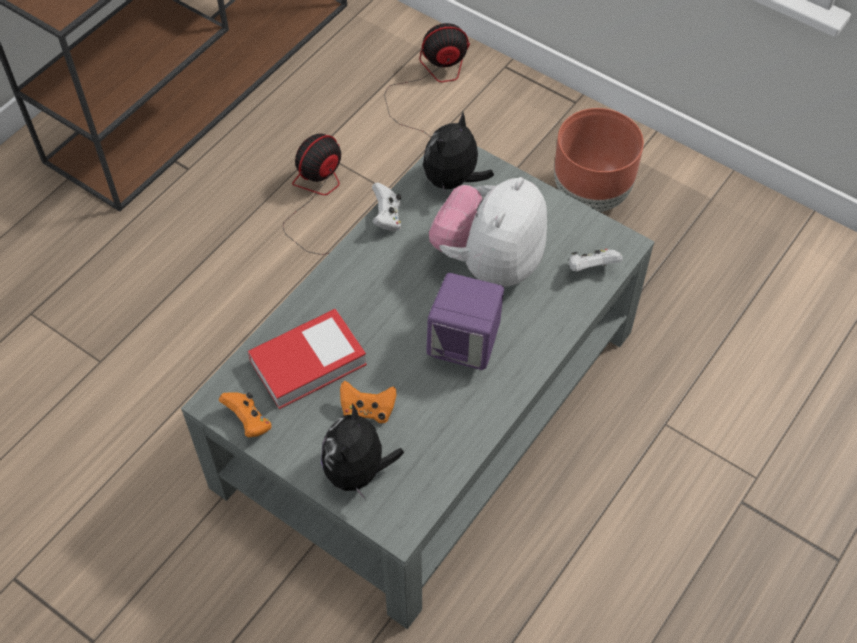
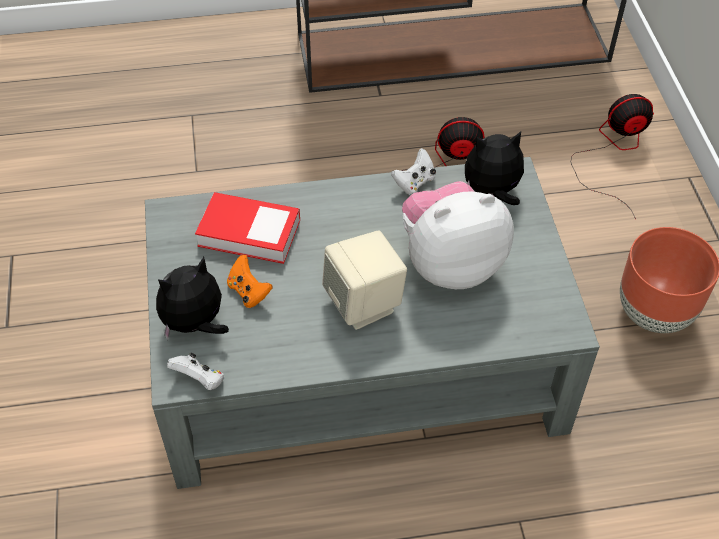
camera: 45 degrees right, 5 degrees down
orange game controller [219,392,272,437] -> none
fan [384,23,470,137] -> fan turned 45 degrees counterclockwise [570,94,654,219]
purple speaker [426,273,504,370] -> beige speaker [322,230,407,330]
white game controller [569,249,622,271] -> white game controller moved to [167,353,224,390]

